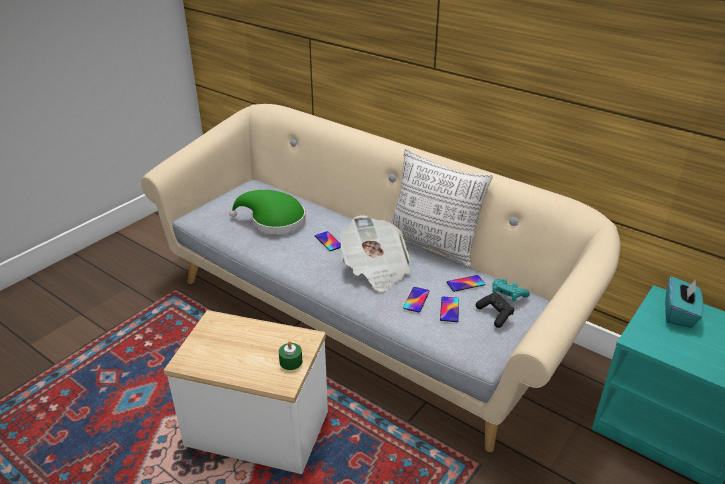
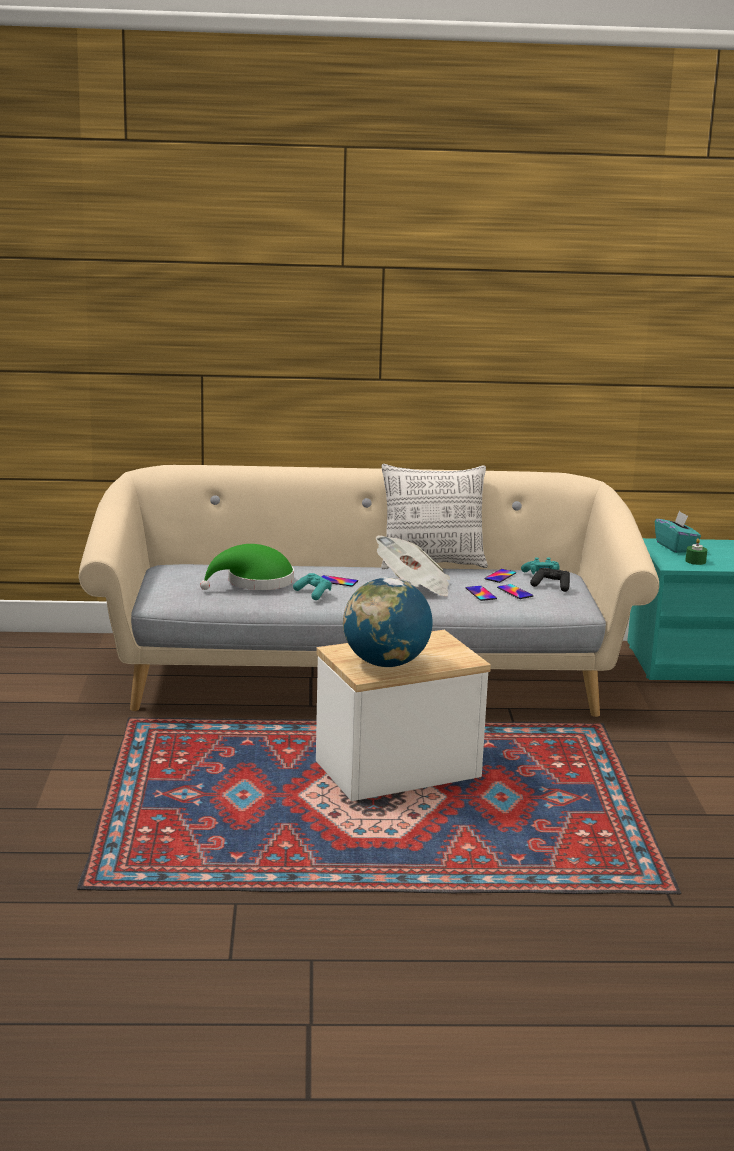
camera: 40 degrees left, 15 degrees down
green candle [279,341,302,370] -> green candle moved to [685,538,707,565]
none -> turquoise game controller [293,573,332,600]
none -> globe [343,577,433,667]

